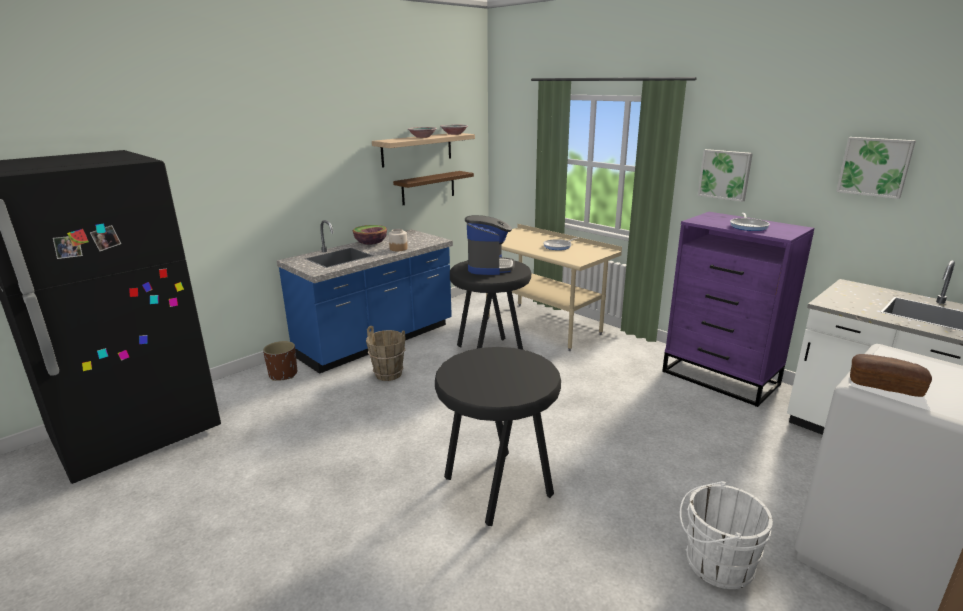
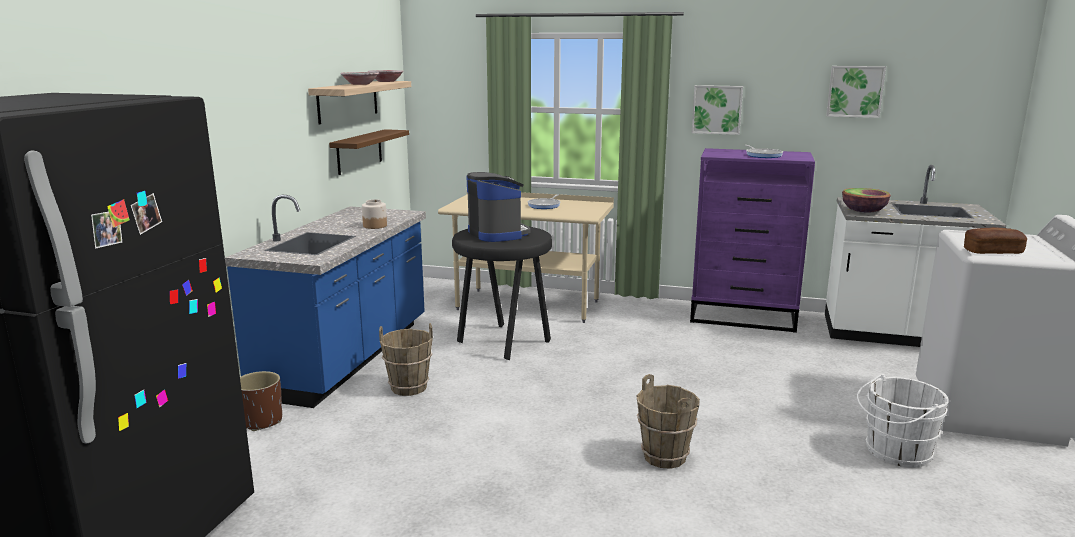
camera: 30 degrees left, 5 degrees down
bowl [353,225,387,245] -> bowl moved to [842,188,891,213]
black stool [435,347,561,526] -> brown bucket [636,374,700,469]

